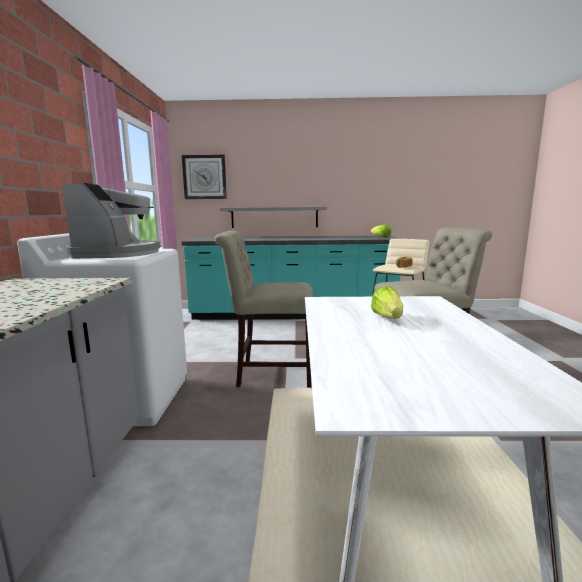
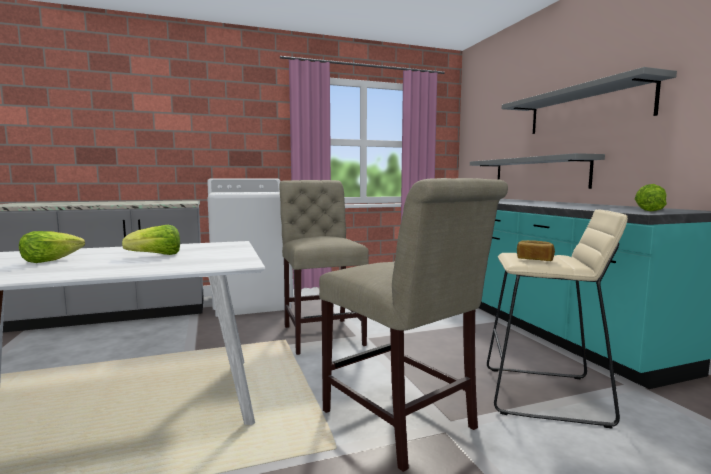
camera: 70 degrees right, 5 degrees down
coffee machine [62,182,161,259] -> none
wall clock [182,155,227,199] -> none
none -> lettuce [19,231,85,263]
none -> grey shelf [502,67,677,134]

